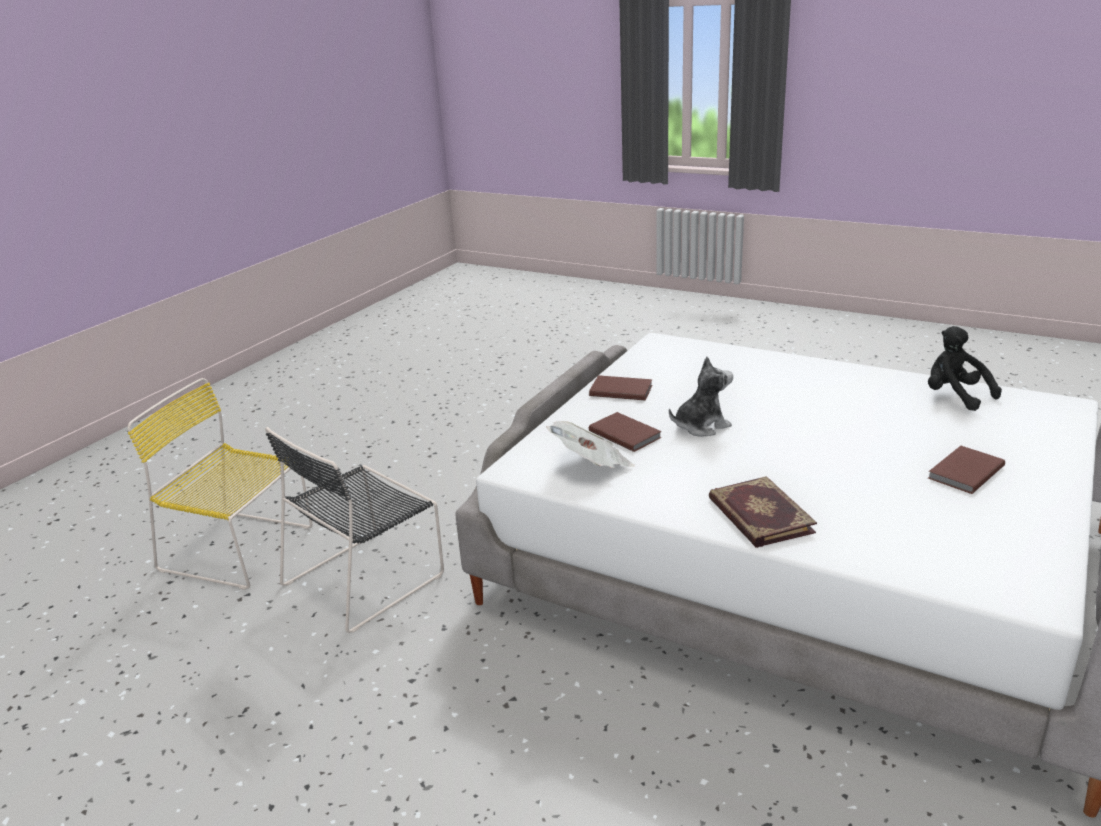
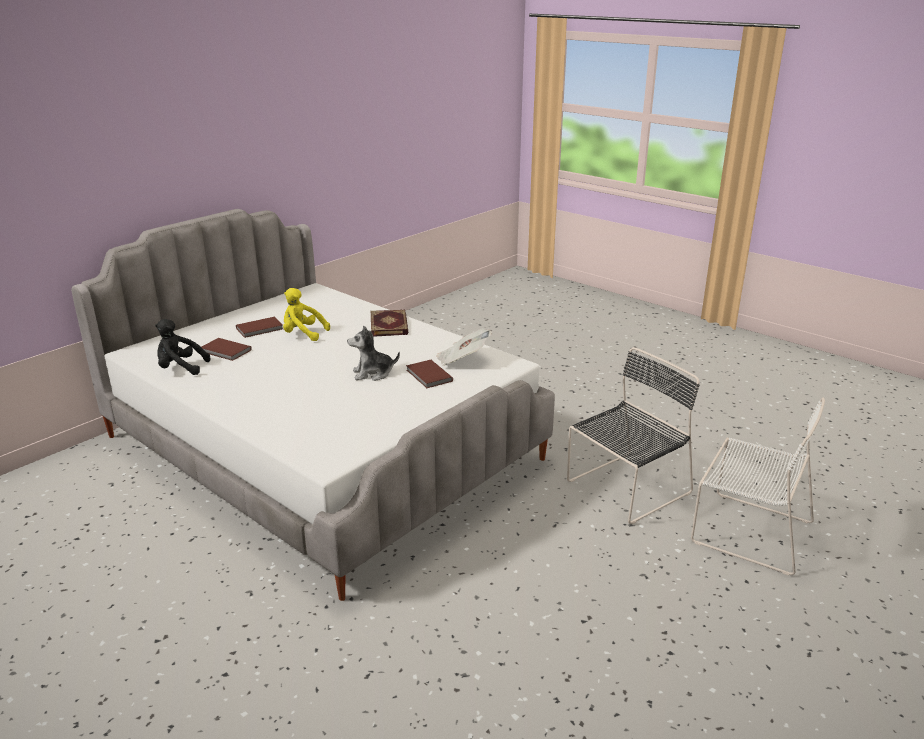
camera: 170 degrees left, 0 degrees up
yellow chair [127,378,313,590] -> white chair [691,398,825,576]
brown book [589,375,653,401] -> brown book moved to [201,338,252,361]
black plush toy [928,326,1002,411] -> black plush toy turned 120 degrees clockwise [155,319,210,375]
none -> yellow plush toy [283,288,330,341]

